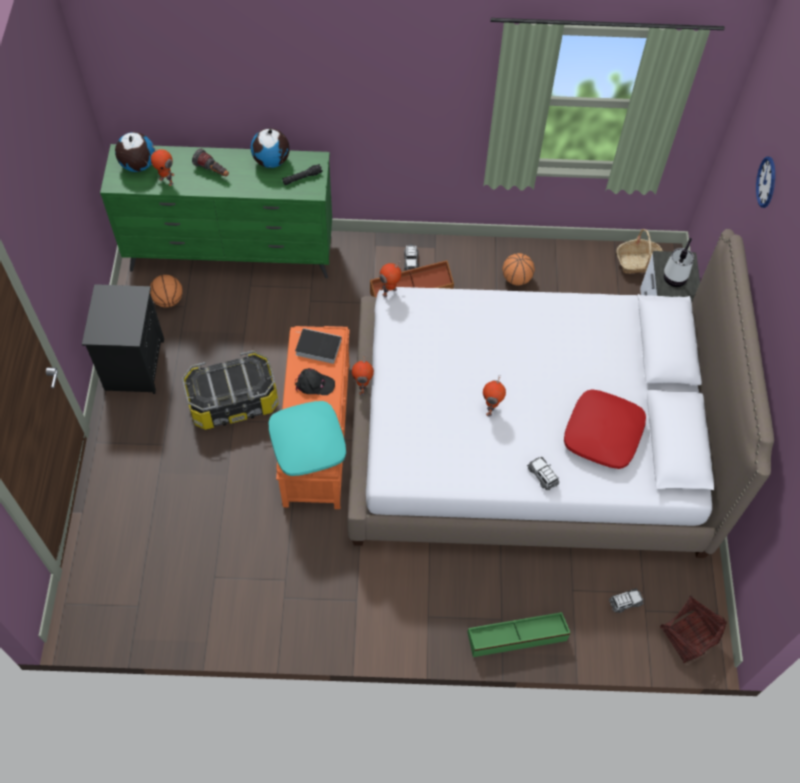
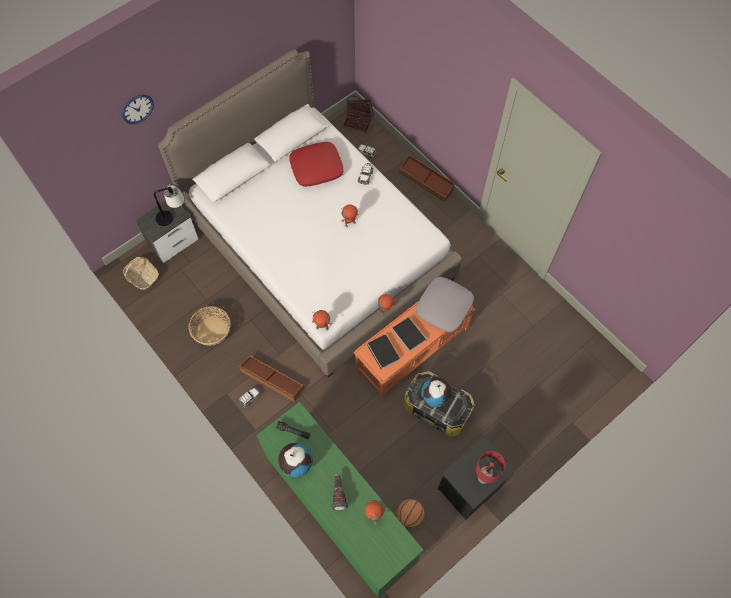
camera: 130 degrees left, 5 degrees up
globe [115,132,155,172] -> globe moved to [421,377,451,407]
turquoise pillow [269,401,346,476] -> grey pillow [416,277,474,332]
black cap [295,368,335,395] -> book [392,315,427,352]
green storage box [468,612,571,657] -> brown storage box [399,154,455,202]
basketball [502,253,535,286] -> basket [189,306,231,346]
none -> red table lamp [476,451,506,484]

